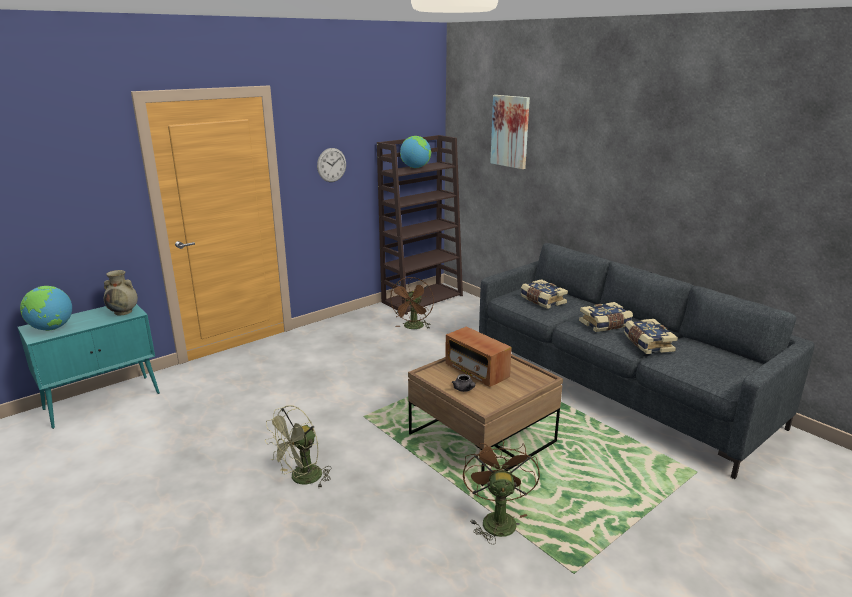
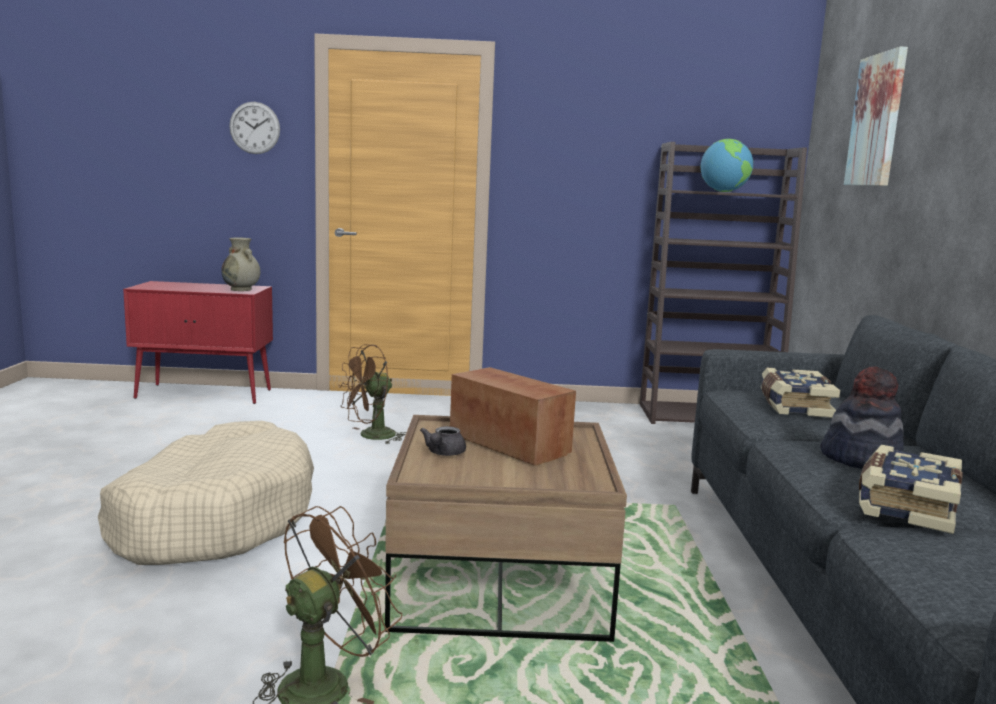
camera: 40 degrees right, 10 degrees down
turquoise cabinet [18,304,160,429] -> red cabinet [123,281,273,404]
globe [20,286,72,331] -> none
green fan [265,405,332,487] -> beige dog bed [98,421,314,565]
wall clock [317,148,346,182] -> wall clock moved to [229,102,280,154]
brown fan [390,277,434,329] -> brown fan moved to [338,344,407,444]
radio [445,327,512,387] -> radio turned 135 degrees clockwise [450,367,576,466]
book [579,302,633,332] -> hat [820,367,904,469]

